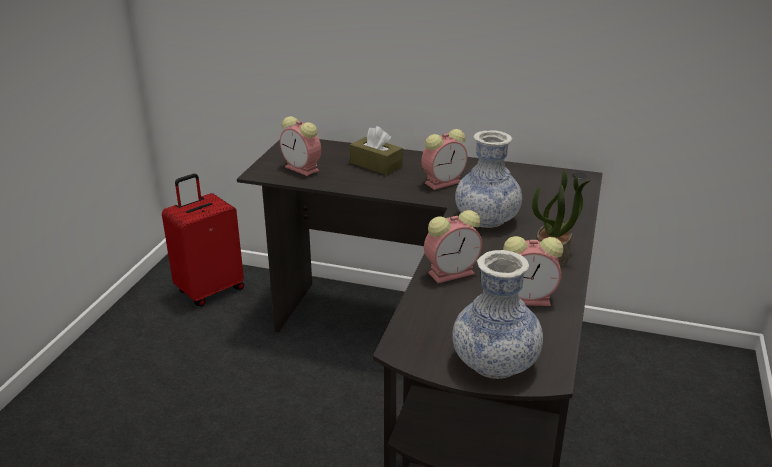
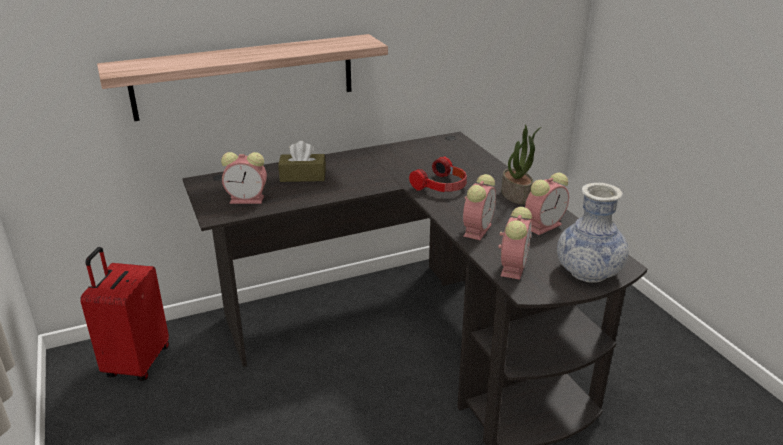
camera: 40 degrees left, 0 degrees up
alarm clock [421,129,468,190] -> alarm clock moved to [498,207,532,280]
vase [455,130,522,228] -> headphones [409,156,467,192]
none -> shelf [97,34,388,121]

